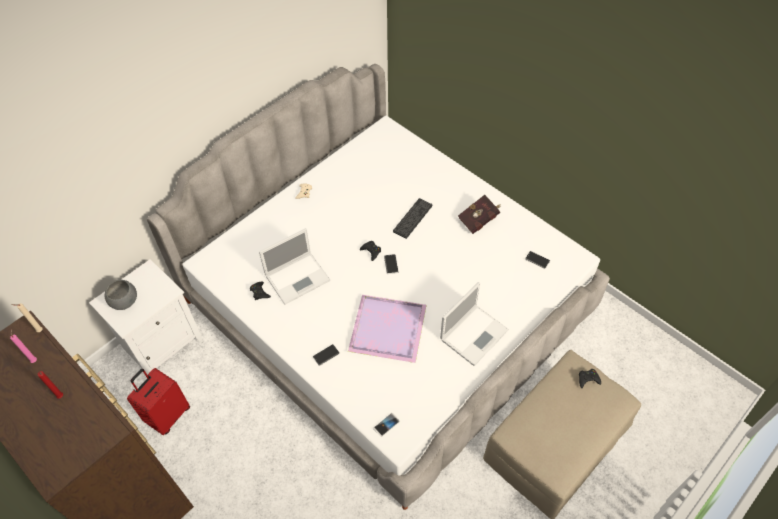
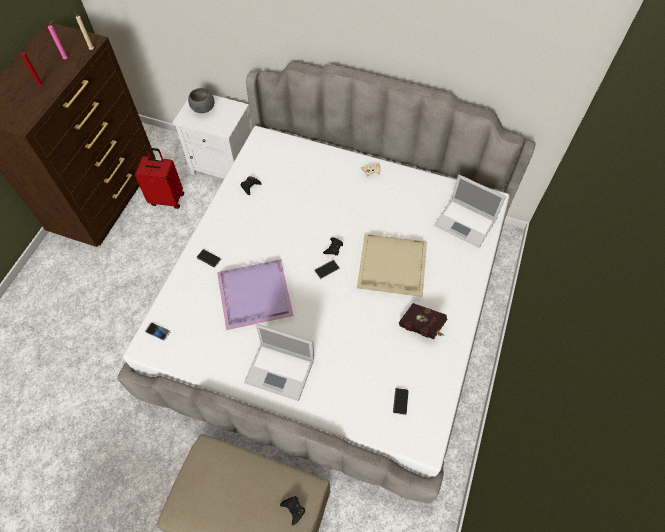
camera: 65 degrees right, 5 degrees up
laptop [259,228,330,305] -> laptop moved to [434,174,506,248]
keyboard [393,198,432,239] -> beige tray [357,234,427,297]

